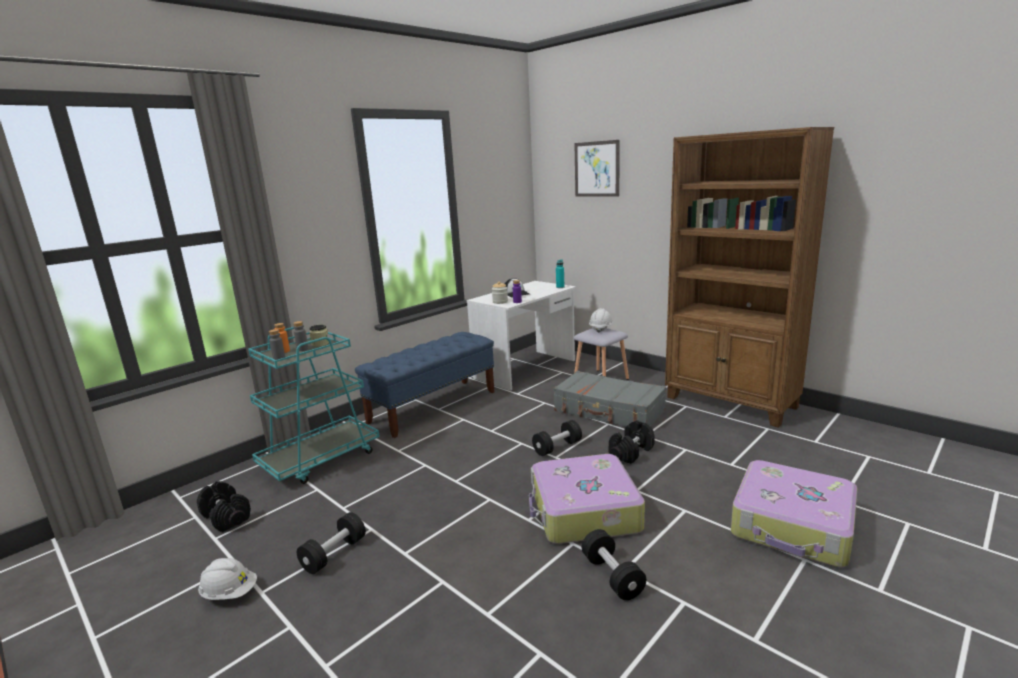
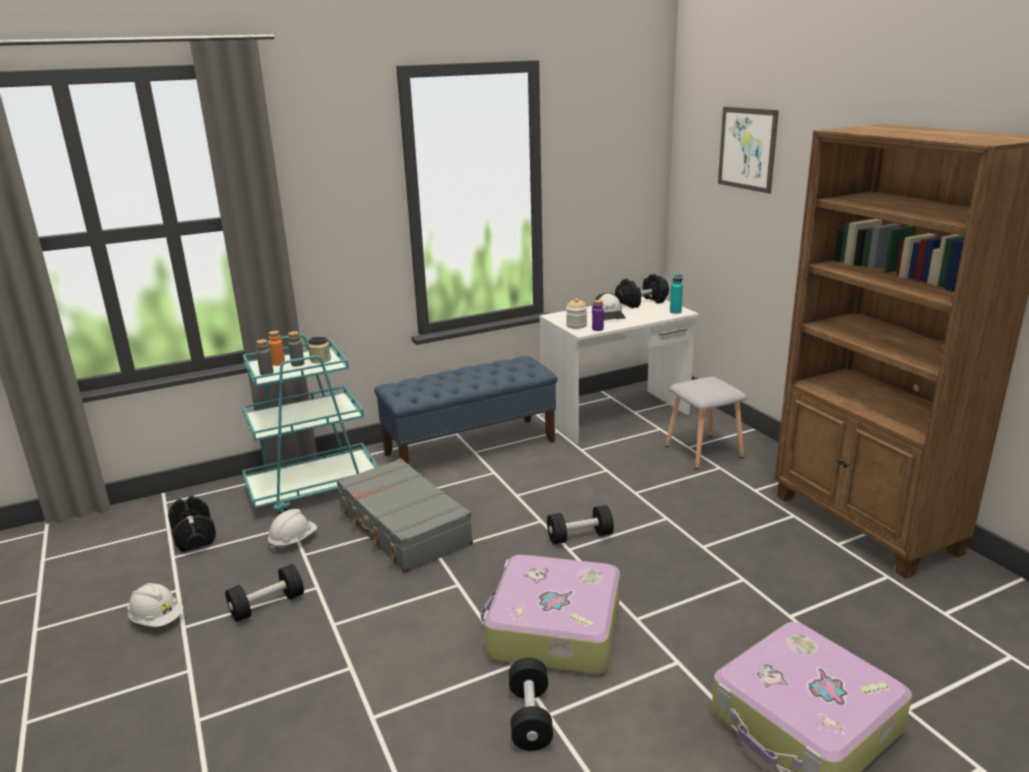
camera: 20 degrees right, 5 degrees up
grey suitcase [553,371,666,427] -> grey suitcase moved to [337,458,473,573]
white hard hat [589,308,613,333] -> white hard hat moved to [268,509,317,552]
black dumbbell [608,420,655,464] -> black dumbbell moved to [615,274,669,308]

